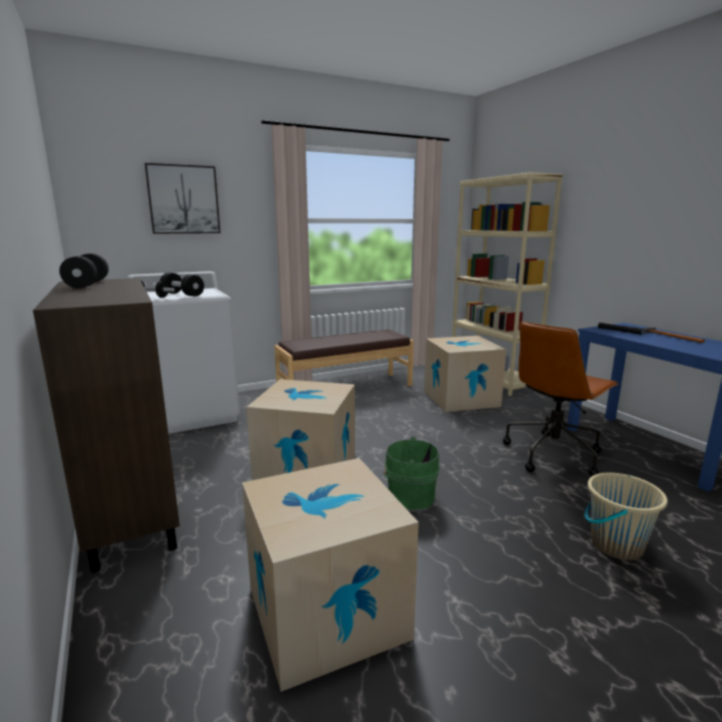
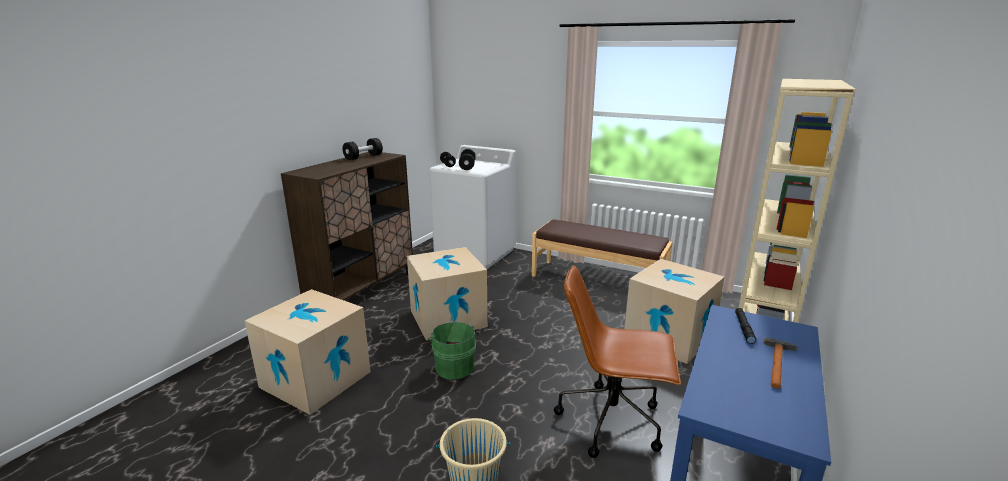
camera: 55 degrees right, 5 degrees up
picture [145,163,220,234] -> none

